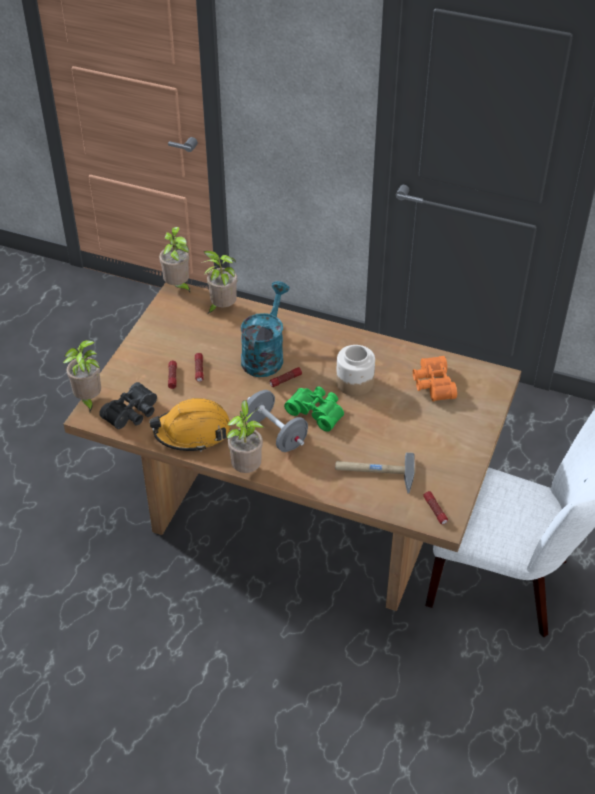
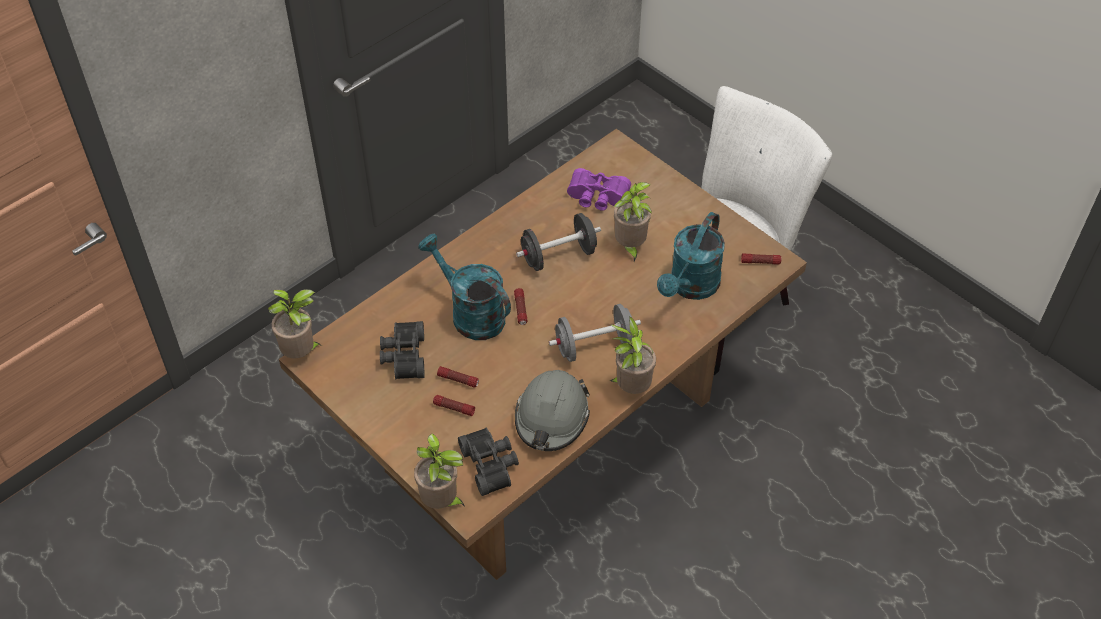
camera: 65 degrees left, 5 degrees up
orange hard hat [149,398,231,452] -> grey hard hat [515,370,590,451]
potted plant [201,251,237,314] -> potted plant moved to [614,182,652,262]
green binoculars [284,386,344,432] -> none
hammer [335,452,415,493] -> turquoise watering can [657,212,725,300]
jar [336,345,375,396] -> black dumbbell [516,213,601,271]
orange binoculars [413,356,457,401] -> purple binoculars [567,168,631,211]
none -> black binoculars [380,321,424,379]

